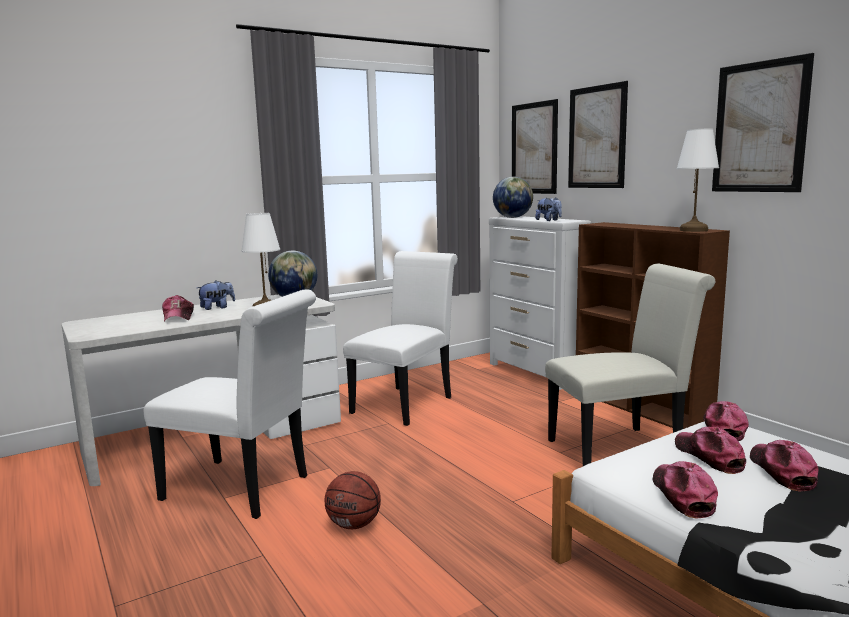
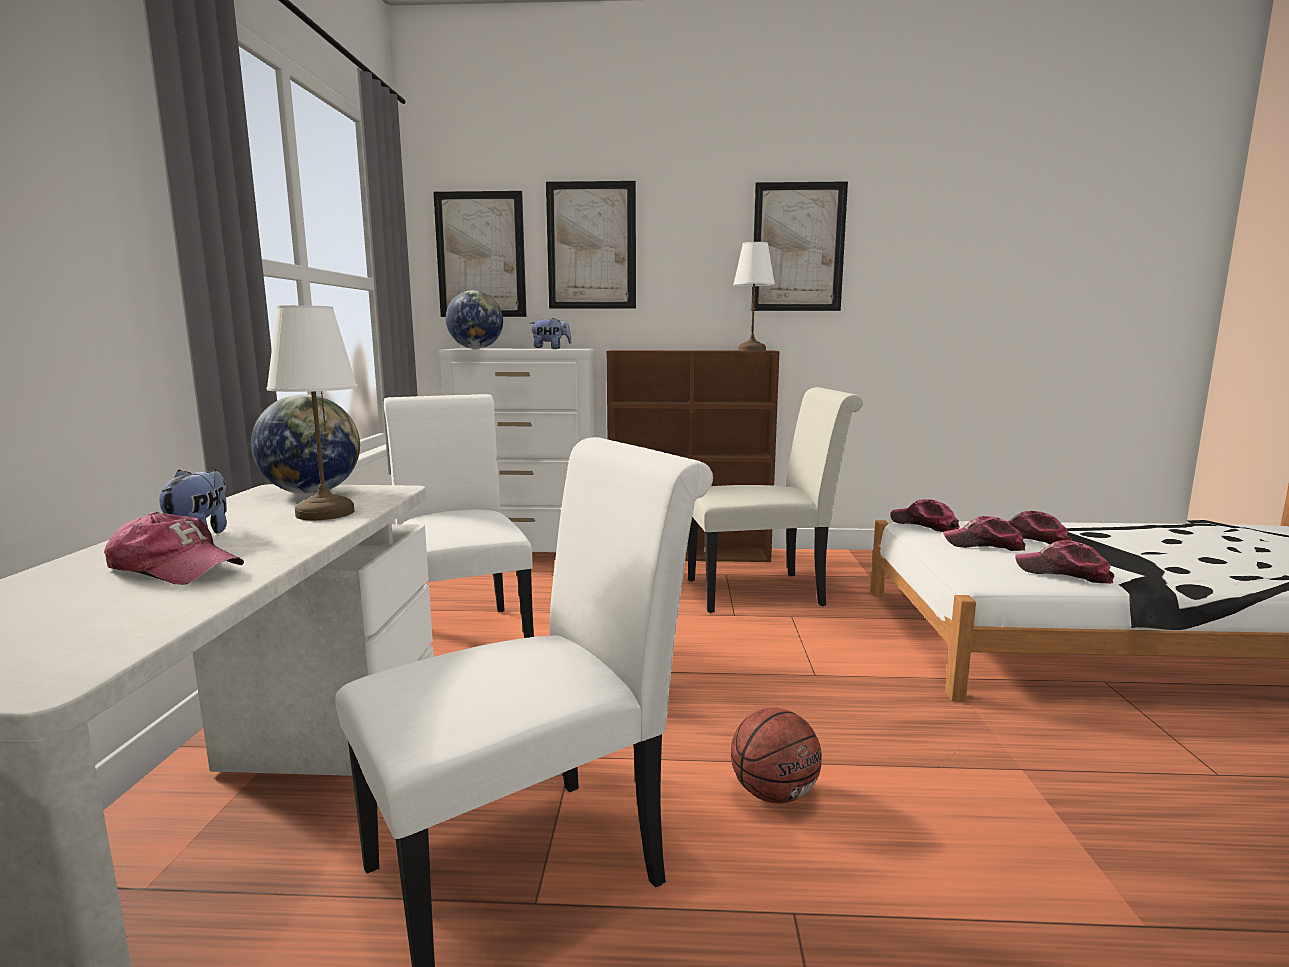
camera: 55 degrees left, 0 degrees up
white chair [545,264,715,466] -> white chair turned 60 degrees clockwise [688,387,863,613]

